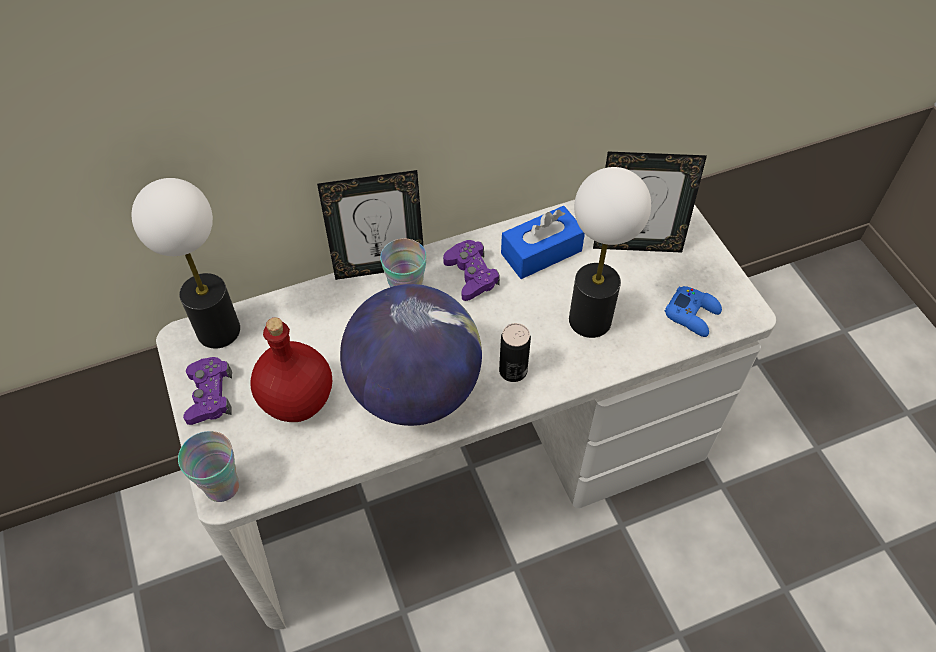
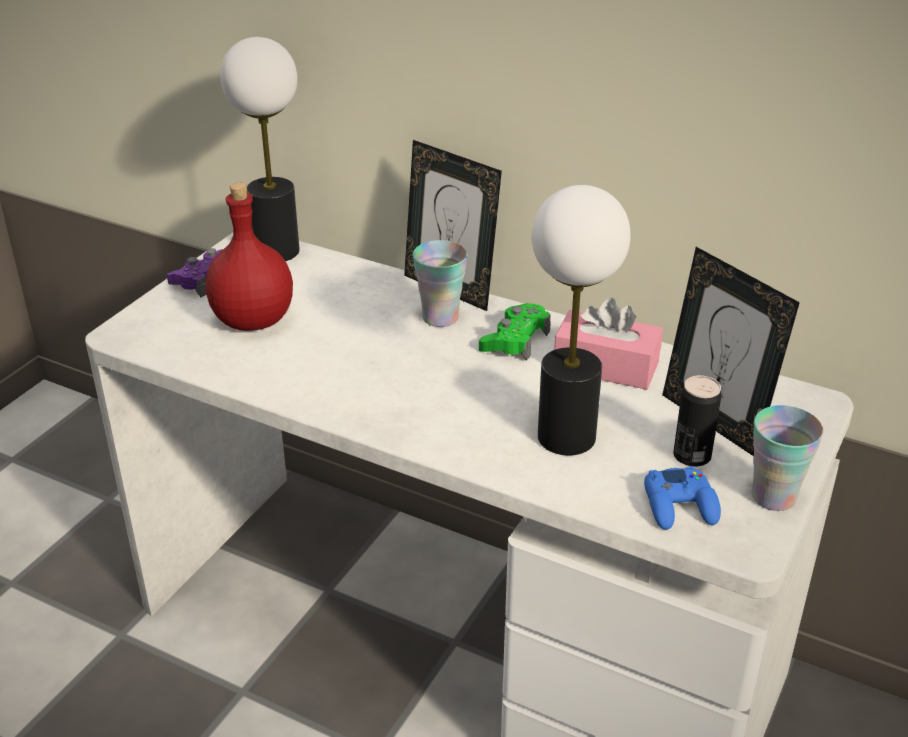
camera: 50 degrees right, 20 degrees down
cup [178,431,239,502] -> cup moved to [751,405,824,511]
globe [340,284,482,426] -> none
purple game controller [443,240,500,301] -> green game controller [479,303,551,361]
can [499,323,531,382] -> can moved to [673,375,722,467]
blue tissue box [501,206,585,279] -> pink tissue box [554,298,663,390]

